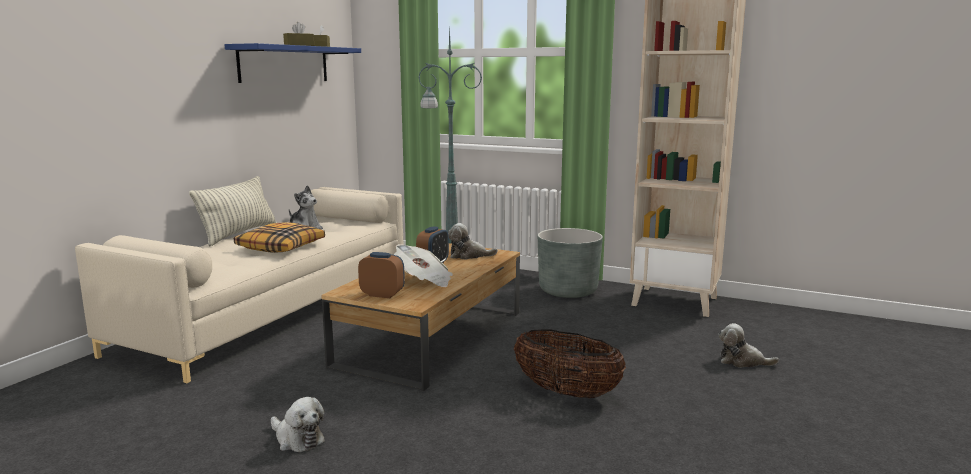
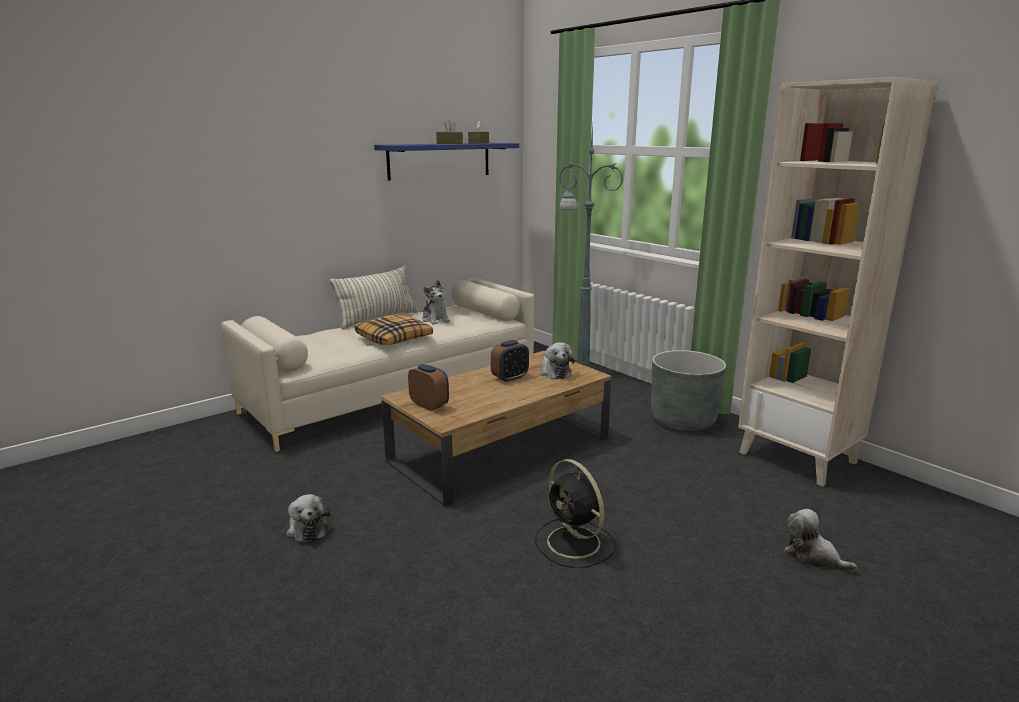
camera: 25 degrees right, 5 degrees up
newspaper [394,244,453,287] -> none
plush toy [448,223,498,260] -> plush toy turned 135 degrees counterclockwise [541,342,574,379]
basket [514,329,626,398] -> black fan [535,459,617,568]

